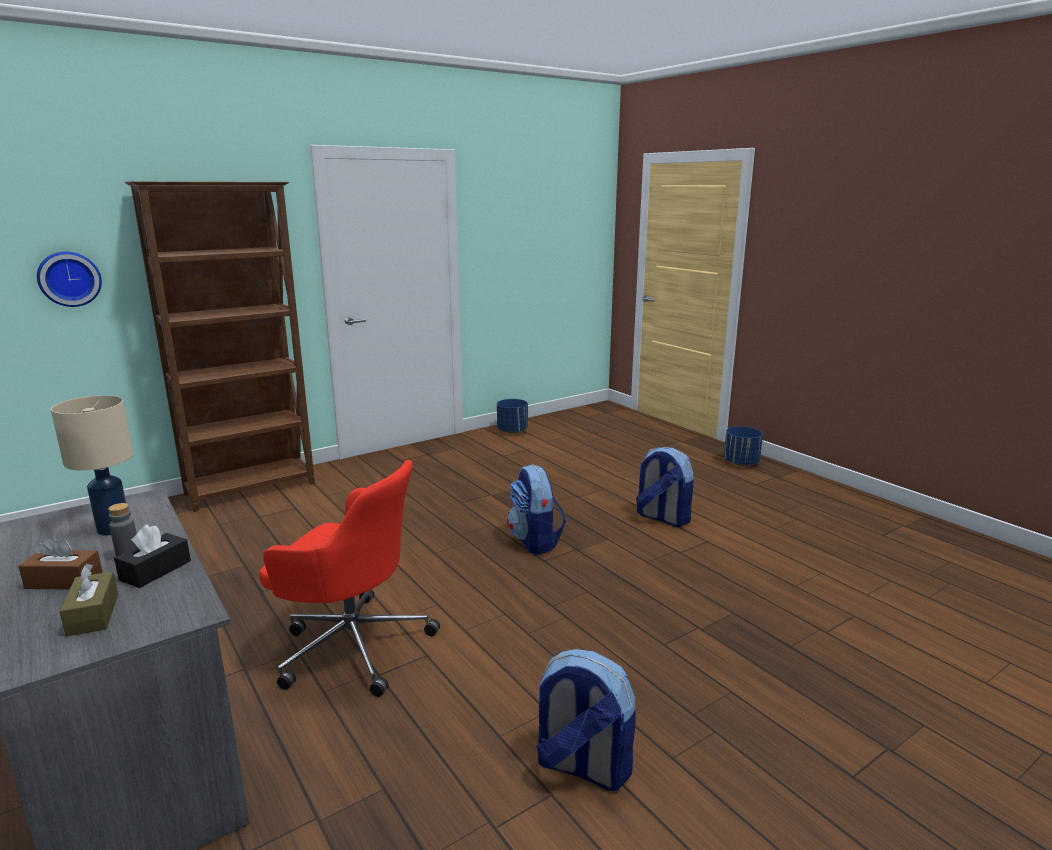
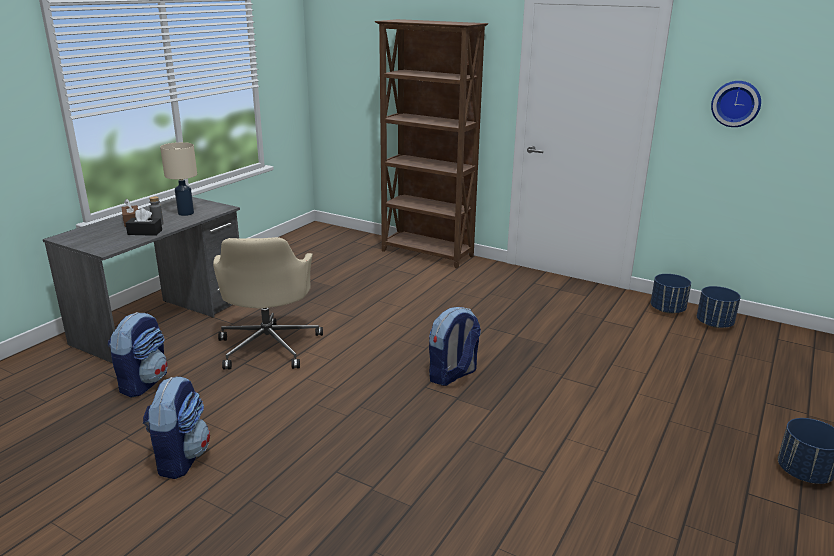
camera: 65 degrees right, 5 degrees up
wall clock [37,251,102,307] -> wall clock moved to [711,81,761,127]
brown tissue box [59,564,118,636] -> none
red office chair [259,460,440,697] -> beige office chair [213,237,323,370]
backpack [636,447,694,527] -> backpack moved to [108,312,168,397]
none -> blue planter [697,286,741,328]

